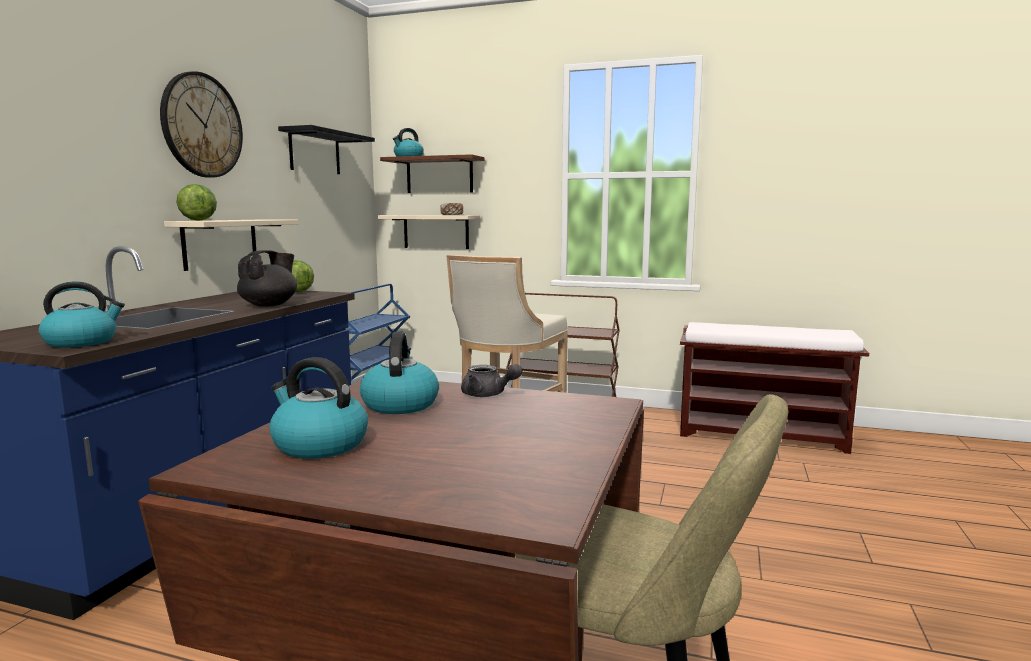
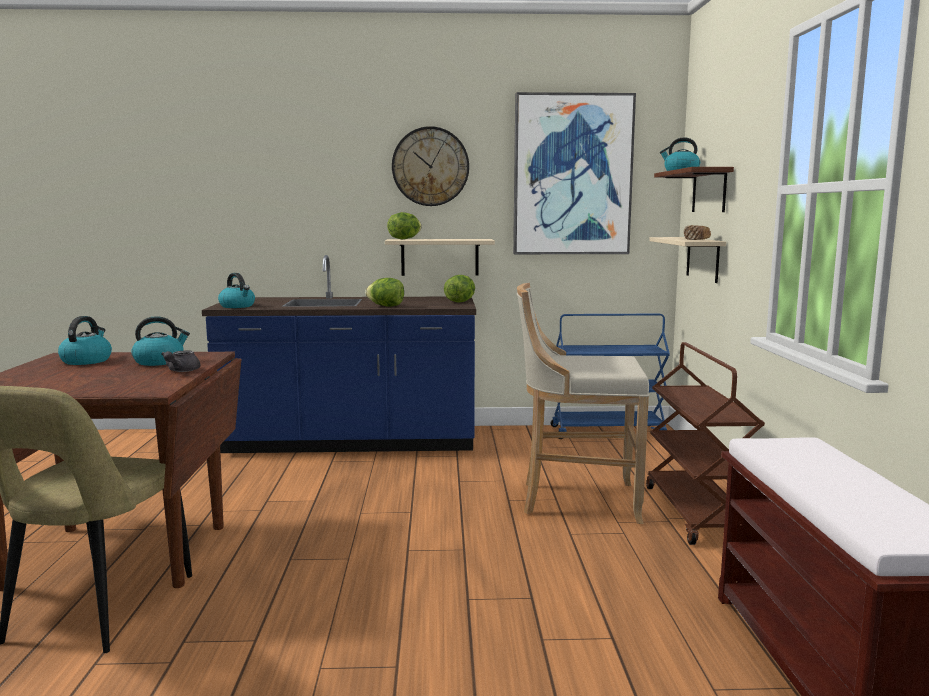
camera: 70 degrees right, 0 degrees up
black teapot [237,250,297,307] -> lettuce [365,278,404,307]
black shelf [278,125,375,174] -> picture [513,92,636,254]

